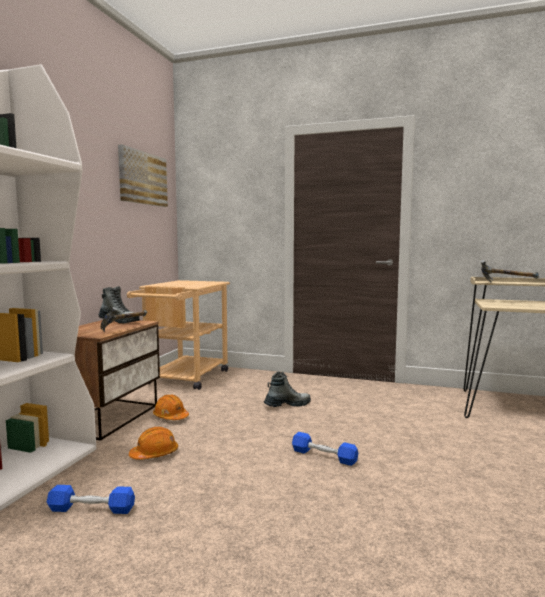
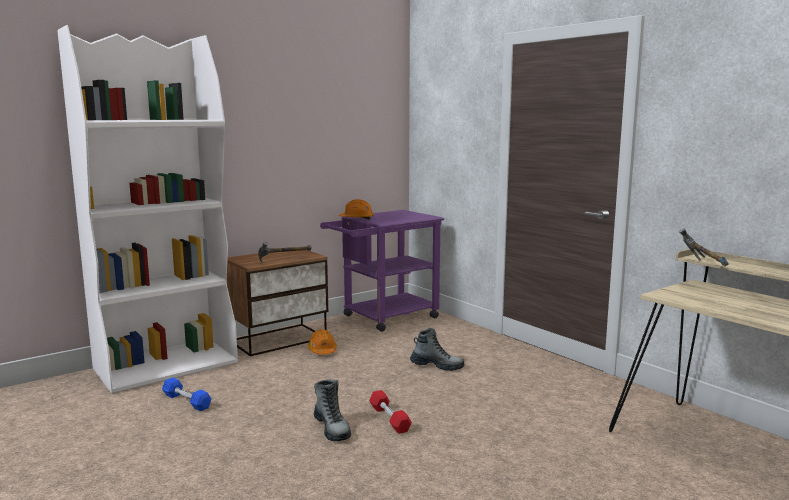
camera: 35 degrees right, 5 degrees up
boot [99,286,140,324] -> boot moved to [314,379,351,441]
picture [118,145,168,207] -> none
beige cart [127,280,230,390] -> purple cart [320,210,444,332]
orange hard hat [129,427,178,460] -> orange hard hat moved to [339,199,374,220]
blue dumbbell [292,432,358,466] -> red dumbbell [369,390,412,434]

